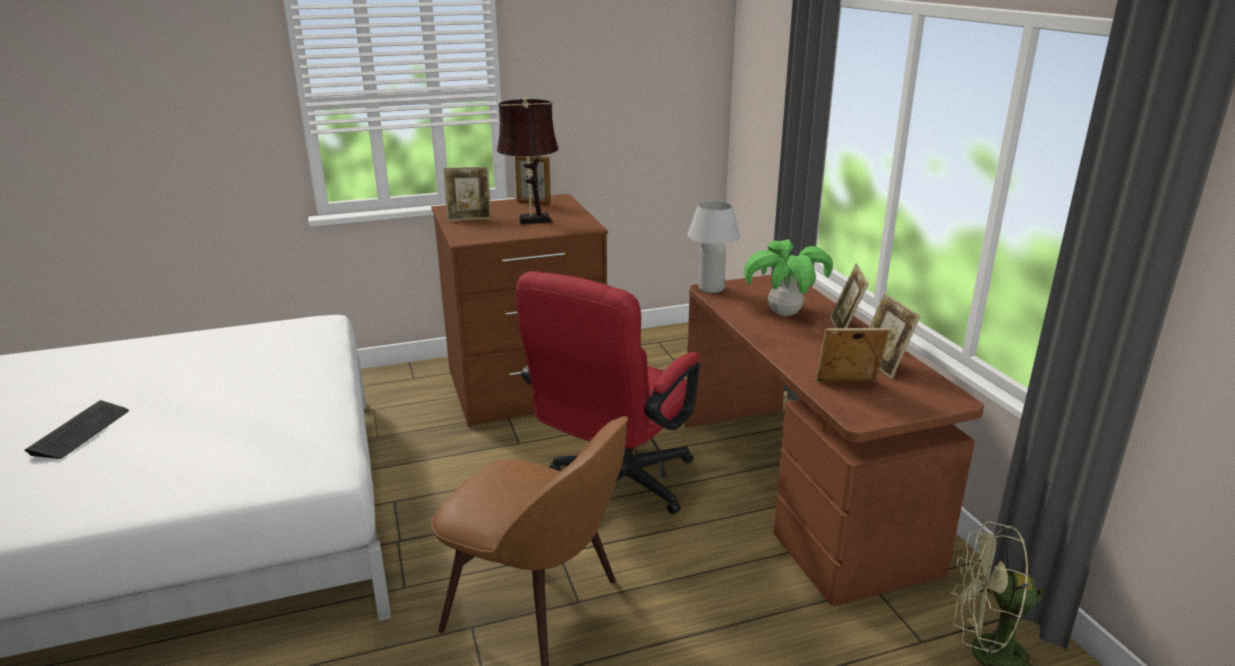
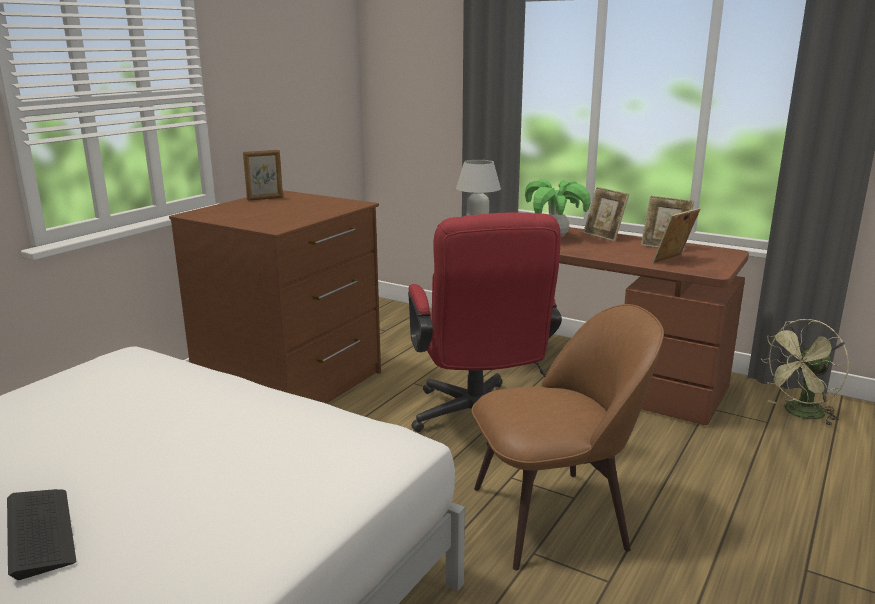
camera: 40 degrees left, 5 degrees down
picture frame [443,167,492,221] -> none
brown table lamp [497,97,558,224] -> none

